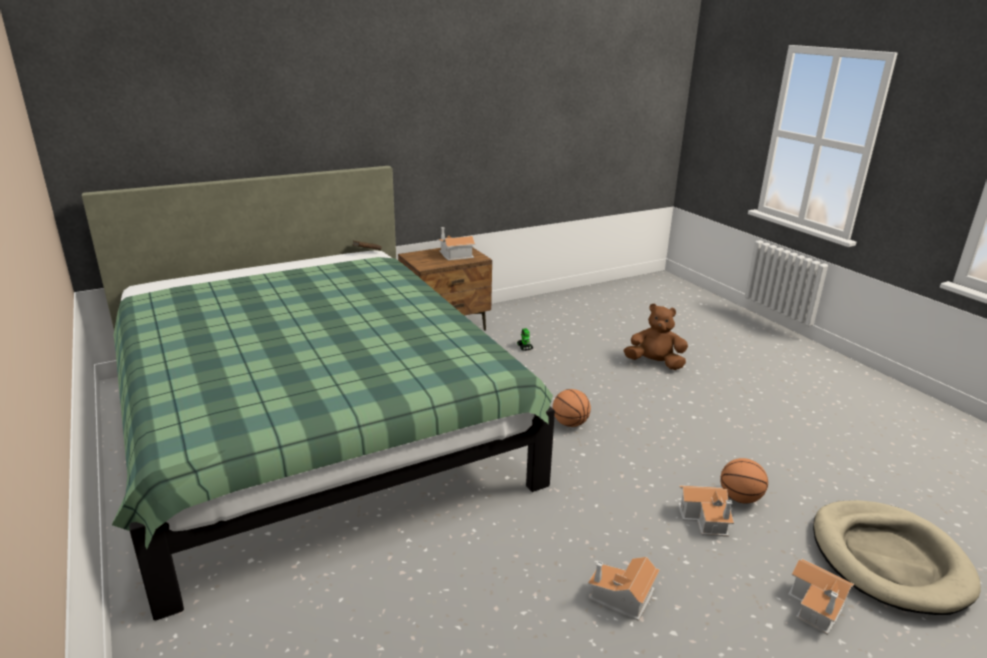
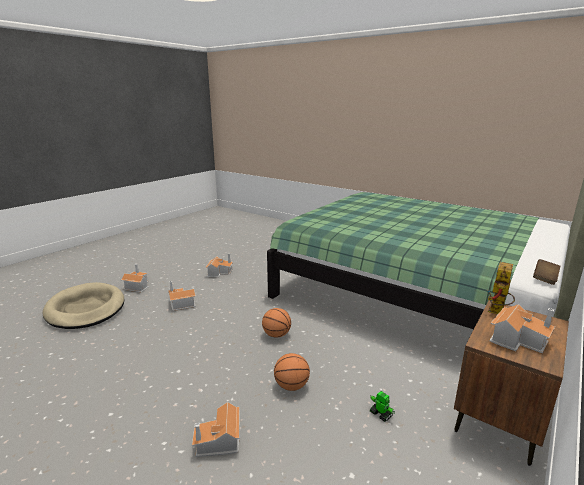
camera: 155 degrees right, 5 degrees down
brown plush toy [624,304,688,370] -> toy house [192,402,240,457]
basketball [720,458,768,503] -> basketball moved to [274,353,310,391]
none -> toy robot [488,262,515,314]

